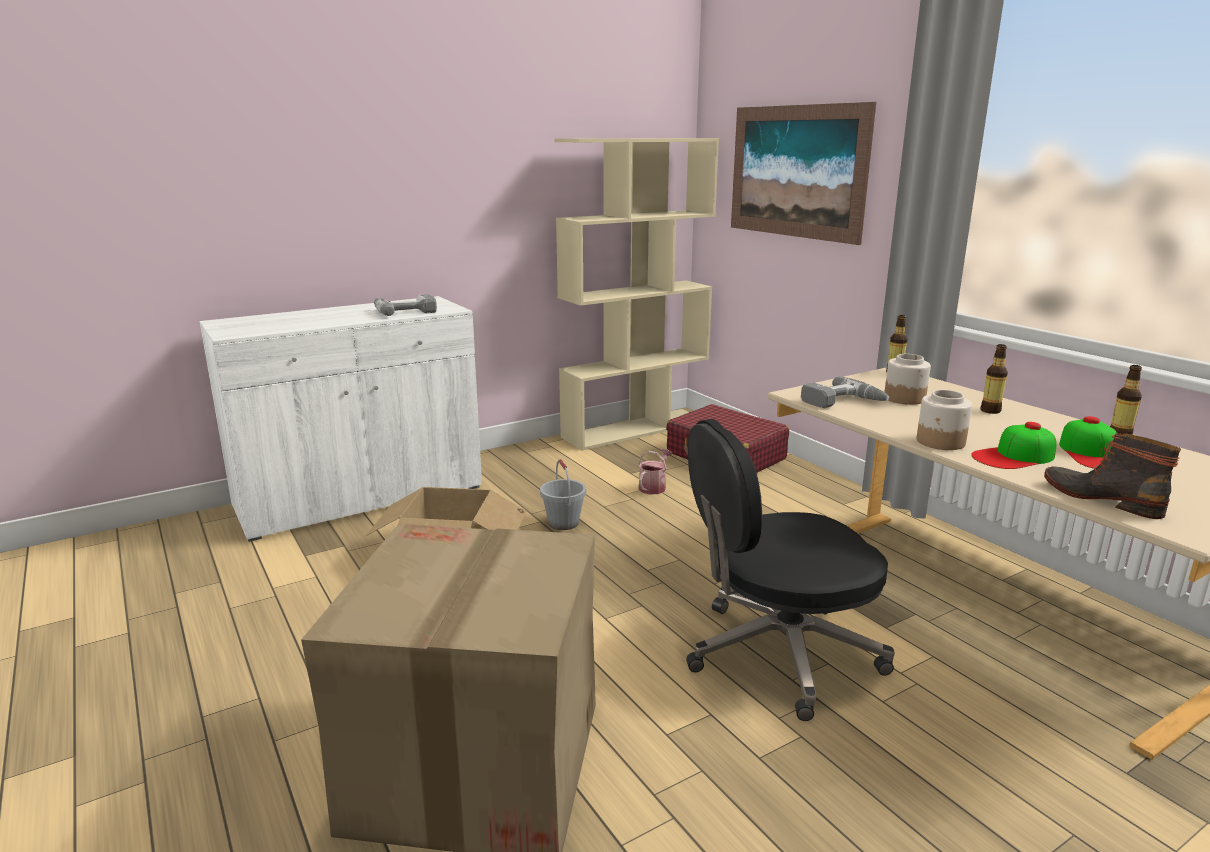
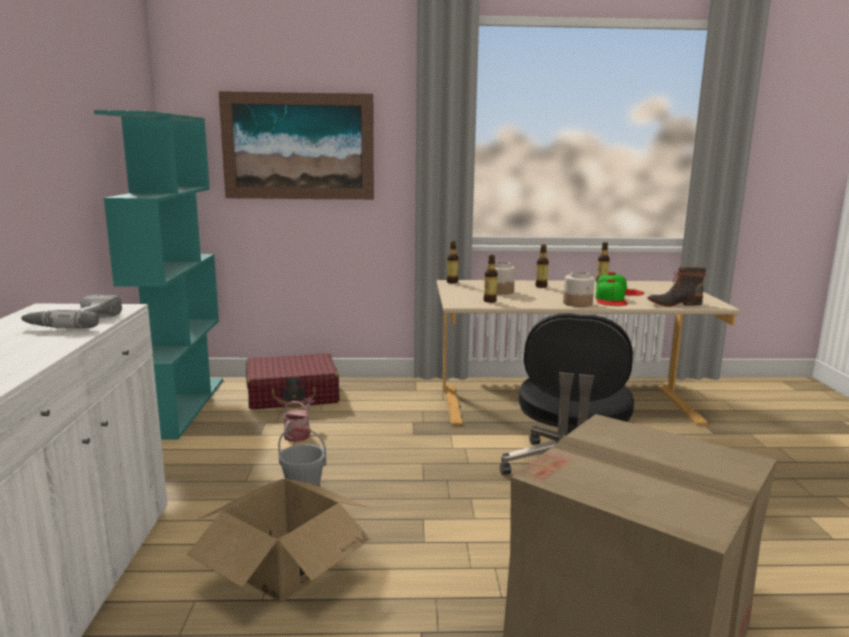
camera: 60 degrees left, 5 degrees down
beige bookcase [554,138,719,450] -> turquoise bookcase [94,110,223,440]
watering can [639,449,672,494] -> watering can turned 45 degrees clockwise [283,398,314,442]
power drill [801,377,889,408] -> bottle [483,255,498,303]

